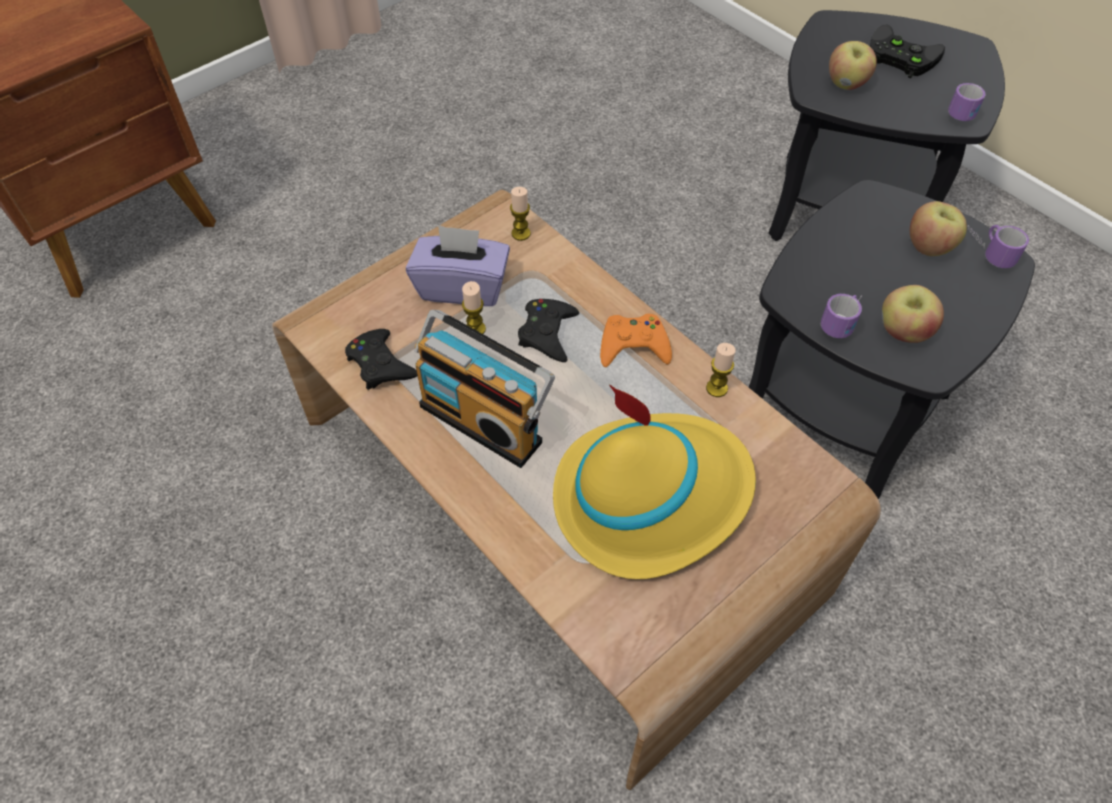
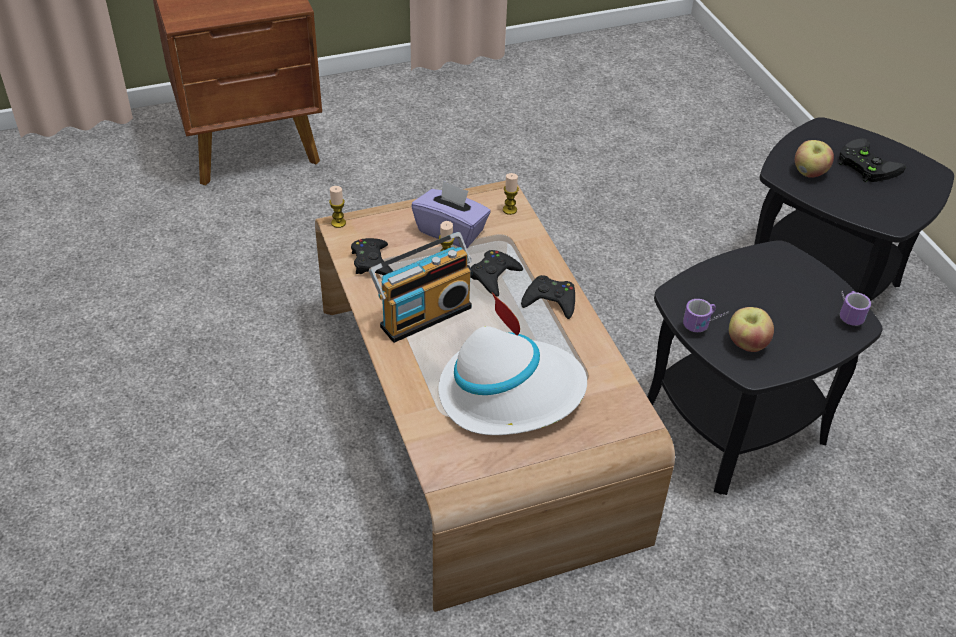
camera: 20 degrees right, 10 degrees down
radio [414,310,555,468] -> radio turned 90 degrees counterclockwise [369,232,472,343]
yellow hat [553,384,756,579] -> white hat [438,292,587,435]
orange game controller [600,314,672,367] -> black game controller [521,275,575,319]
candle [706,343,736,397] -> candle moved to [329,186,346,228]
apple [910,201,967,256] -> none
mug [948,83,986,121] -> none

